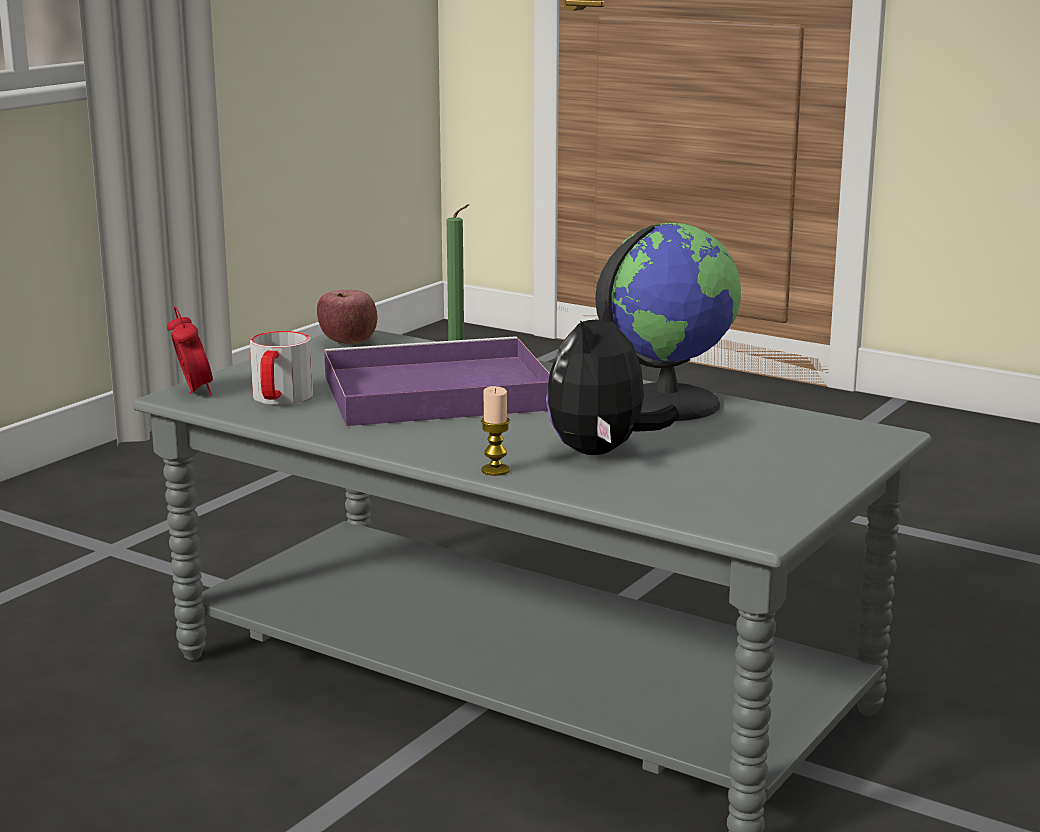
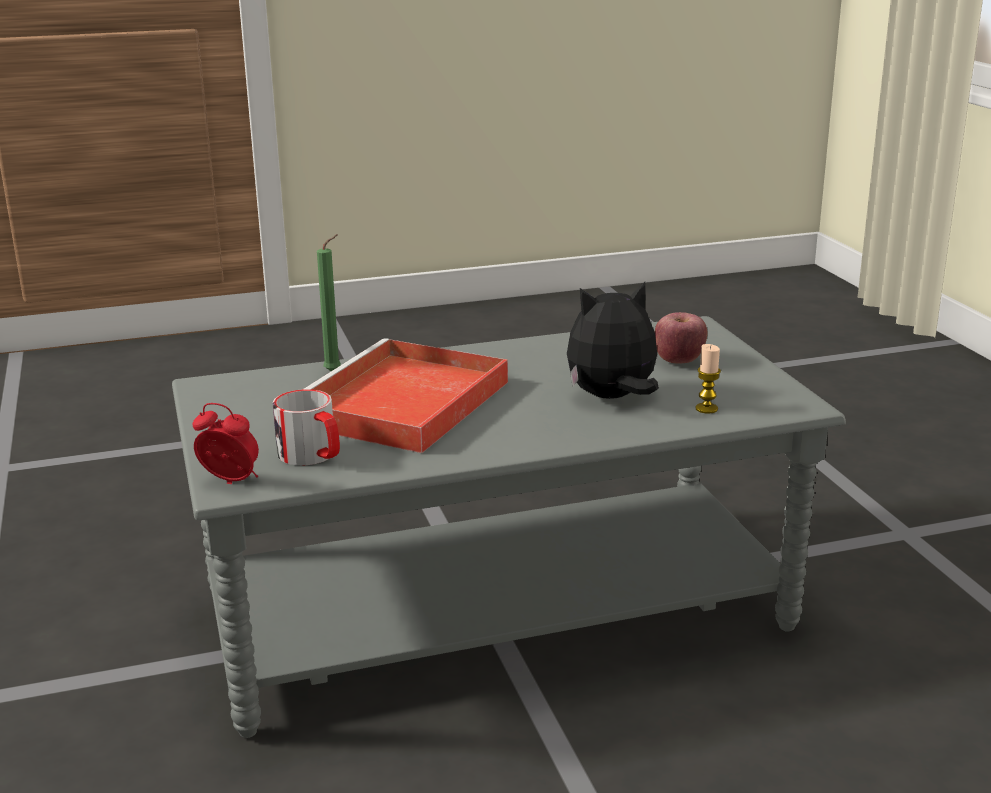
camera: 50 degrees left, 5 degrees up
apple [317,290,377,344] -> apple moved to [655,312,708,364]
purple tray [324,336,550,426] -> red tray [304,338,508,453]
candle [481,386,510,476] -> candle moved to [695,344,721,414]
plush toy [546,299,679,455] -> plush toy turned 105 degrees clockwise [567,282,659,399]
globe [595,223,741,421] -> none

